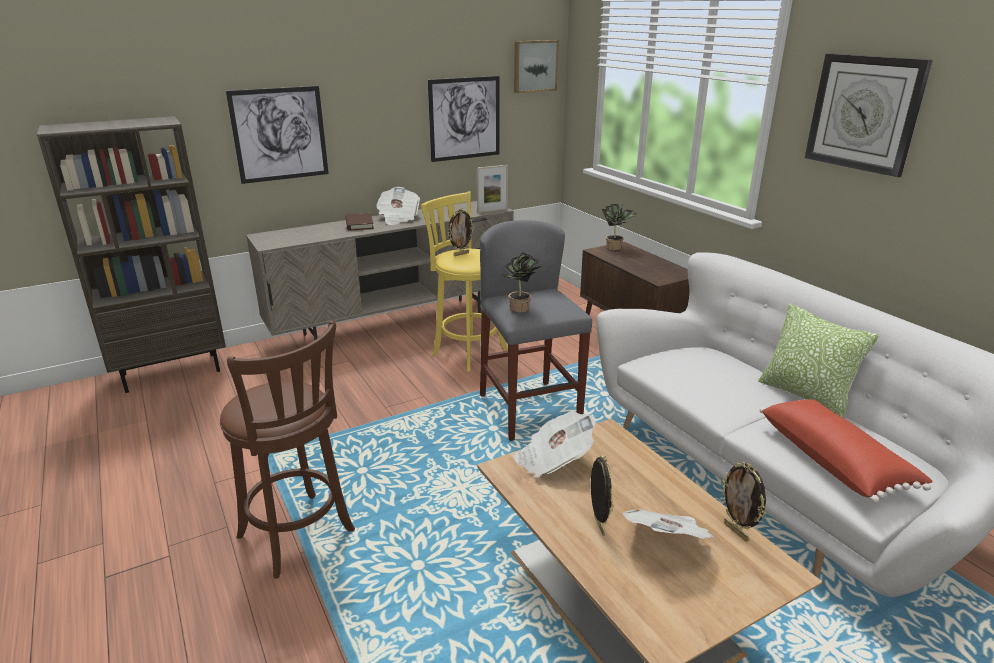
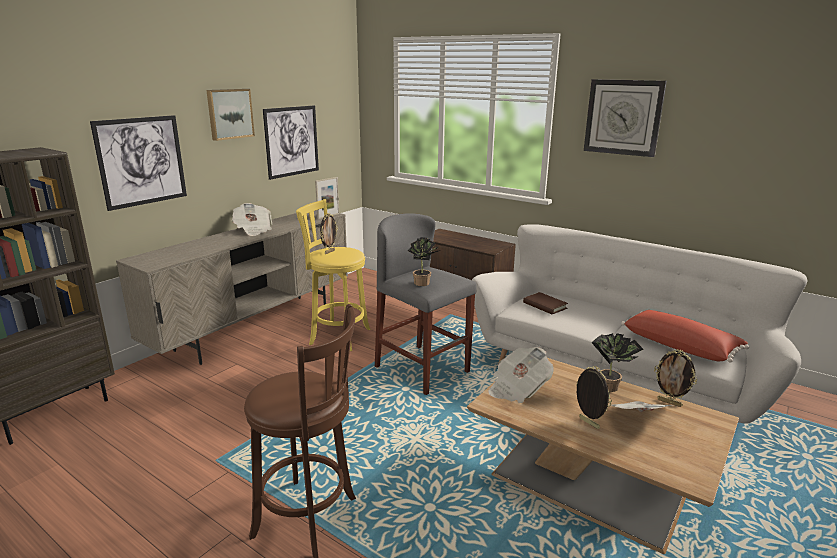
camera: 25 degrees left, 5 degrees down
brown book [346,213,374,231] -> brown book moved to [523,292,568,314]
picture [514,40,559,93] -> picture moved to [206,89,255,141]
potted plant [602,204,637,250] -> potted plant moved to [591,333,643,392]
pillow [758,303,879,418] -> none

